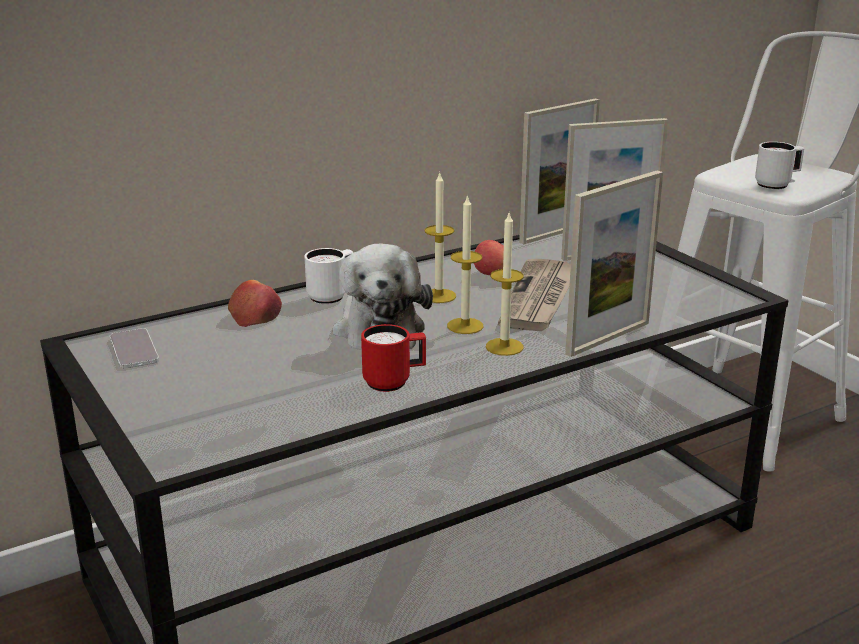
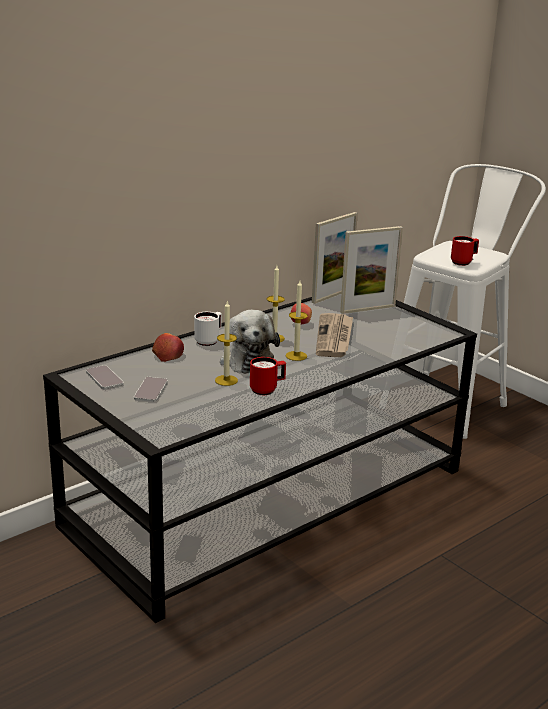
camera: 10 degrees left, 0 degrees up
candle [486,213,524,356] -> candle moved to [215,300,238,386]
picture frame [565,170,663,357] -> none
white mug [755,142,804,190] -> red mug [451,236,479,266]
none -> phone [134,377,168,402]

